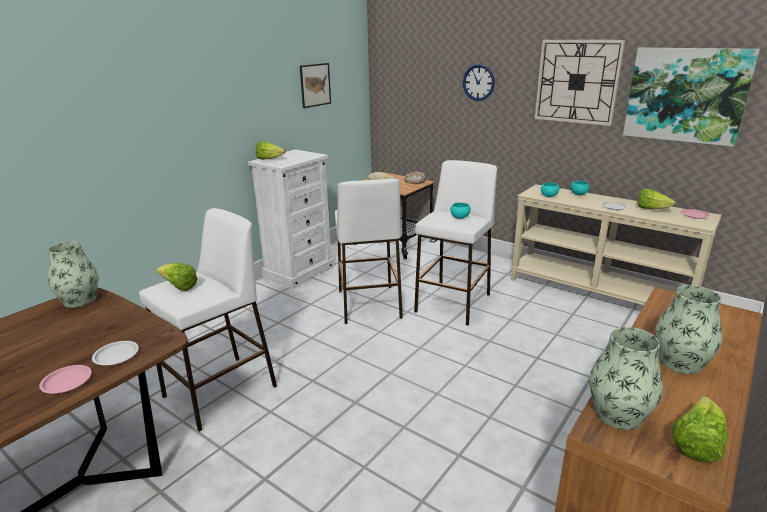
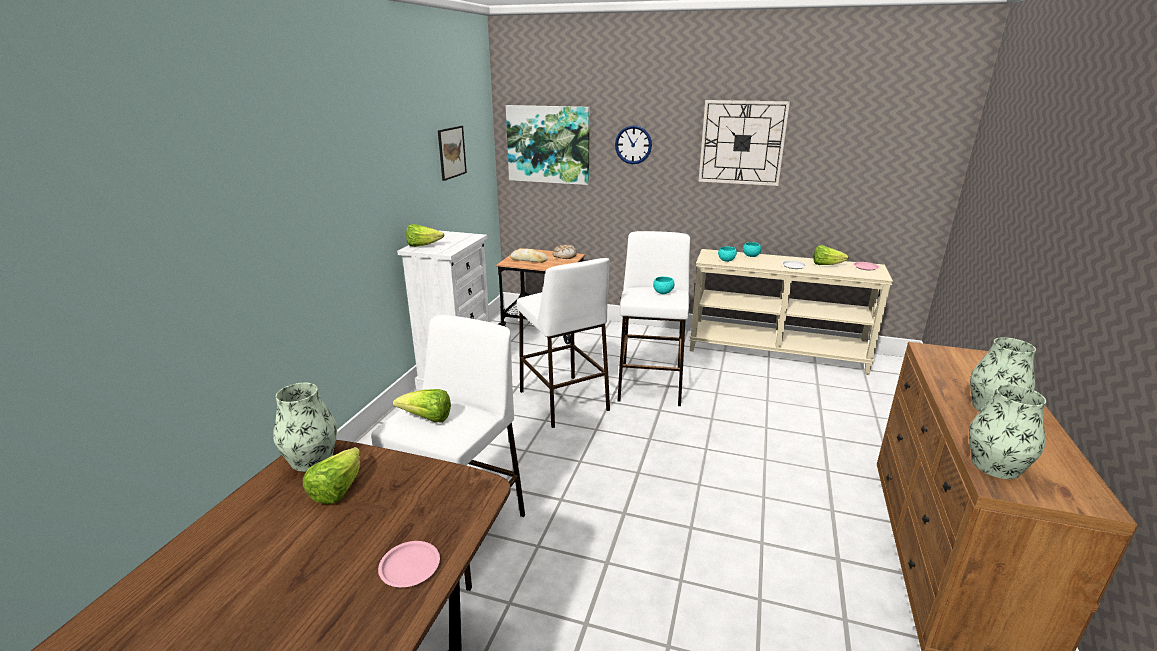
camera: 20 degrees left, 0 degrees up
white plate [92,341,139,365] -> none
picture [623,48,760,147] -> picture moved to [506,105,590,185]
lettuce [672,396,728,462] -> lettuce moved to [303,447,360,504]

